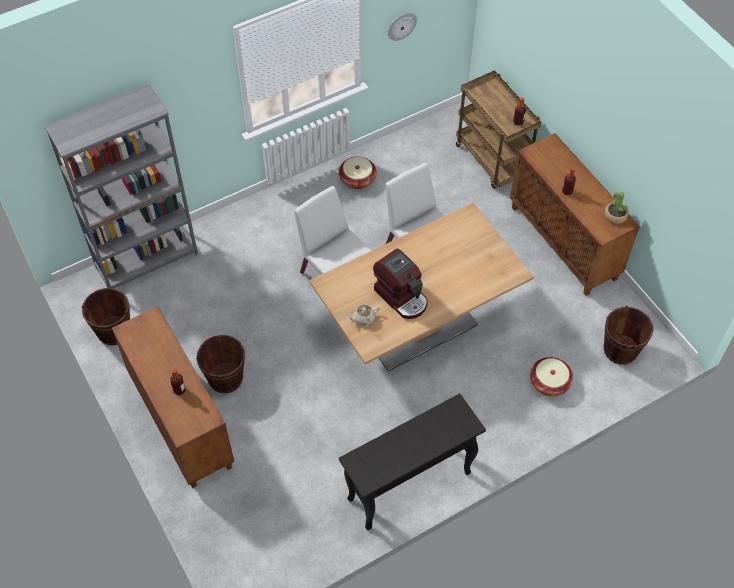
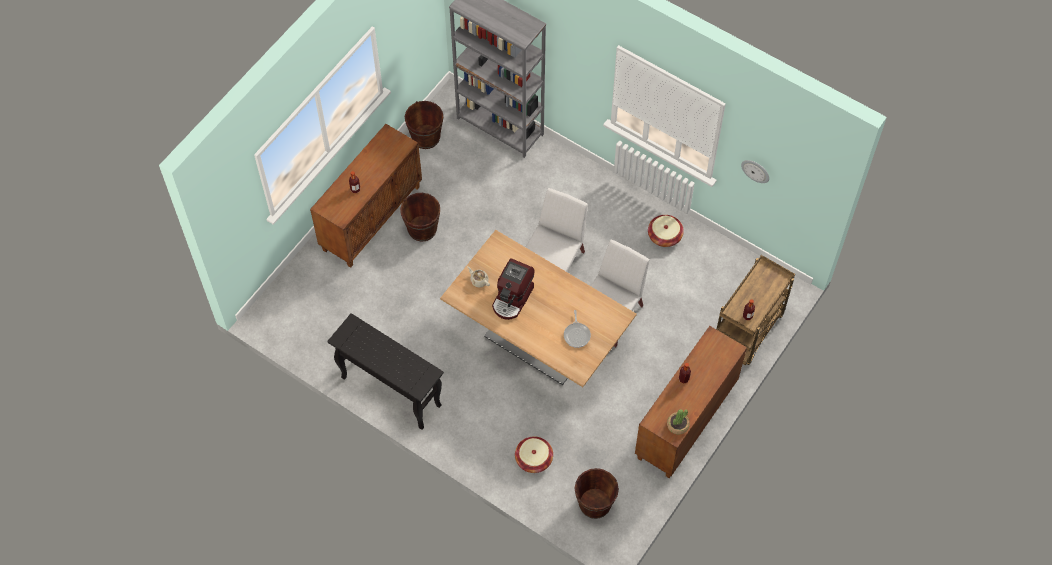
camera: 65 degrees right, 5 degrees up
none -> frying pan [564,310,591,348]

